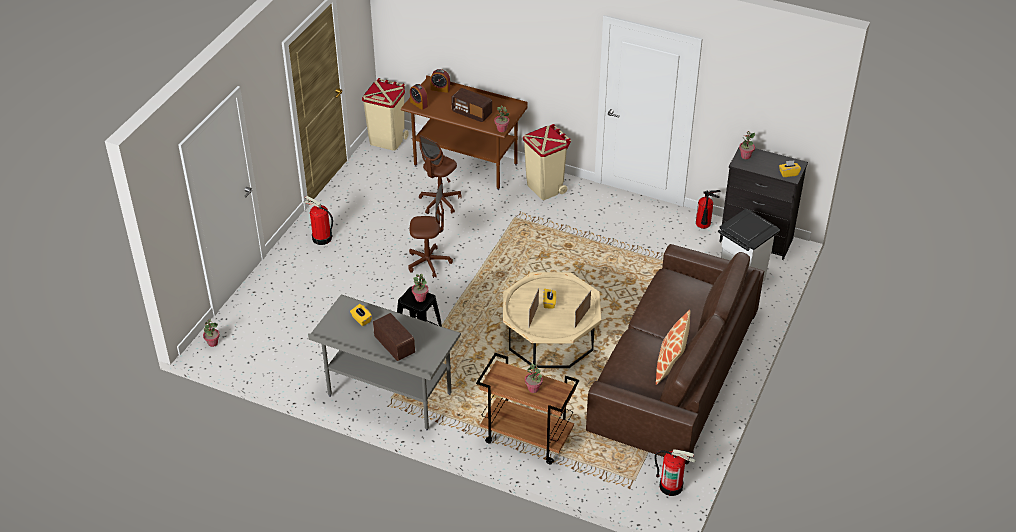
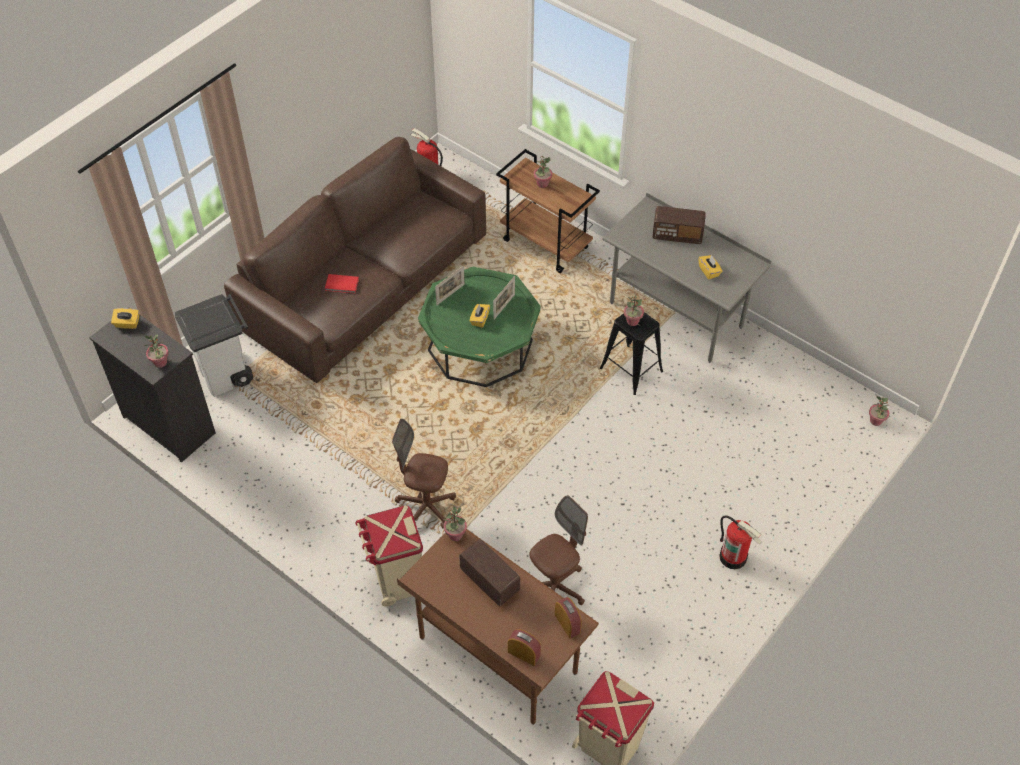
camera: 165 degrees left, 10 degrees up
radio [373,313,415,361] -> radio turned 60 degrees counterclockwise [652,206,706,244]
brown office chair [408,184,453,278] -> brown office chair moved to [392,419,456,529]
beige coffee table [503,272,601,368] -> green coffee table [418,267,541,387]
pillow [656,310,690,385] -> none
fire extinguisher [696,190,720,229] -> none
none -> red book [325,274,359,294]

